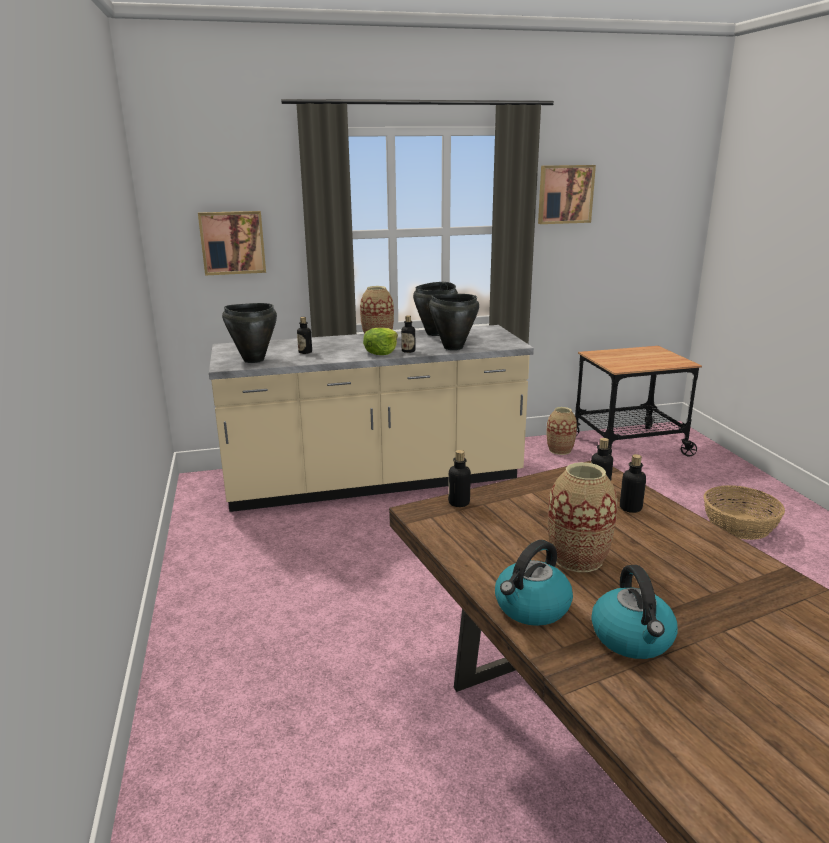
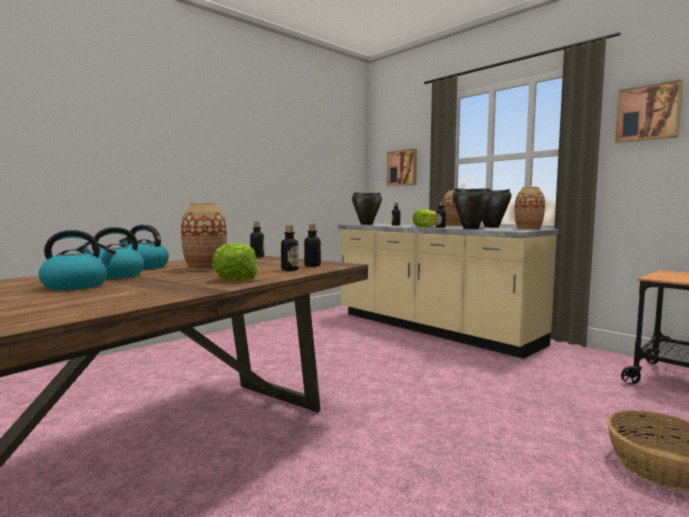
camera: 60 degrees right, 15 degrees down
vase [547,407,577,455] -> vase moved to [515,187,545,230]
none -> kettle [39,230,116,290]
none -> lettuce [212,243,258,281]

